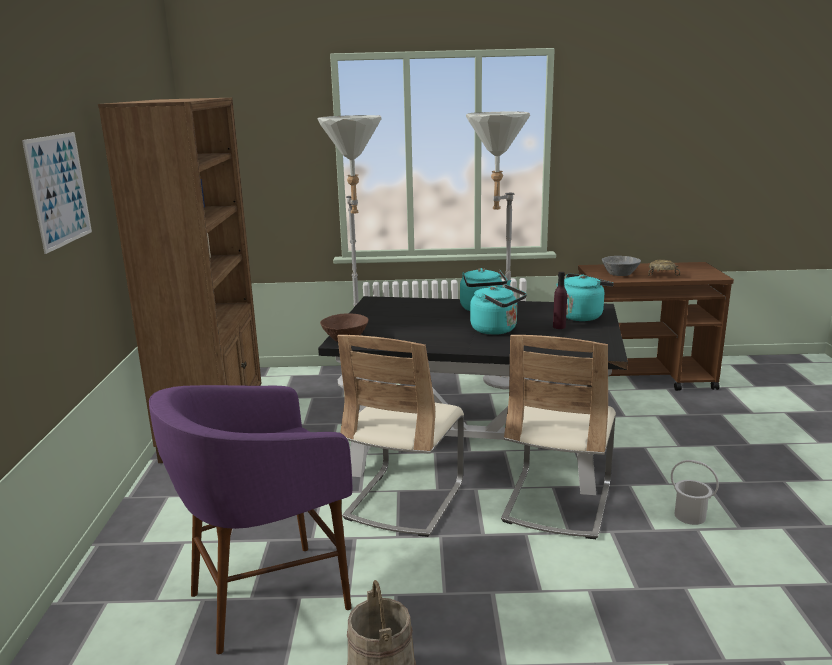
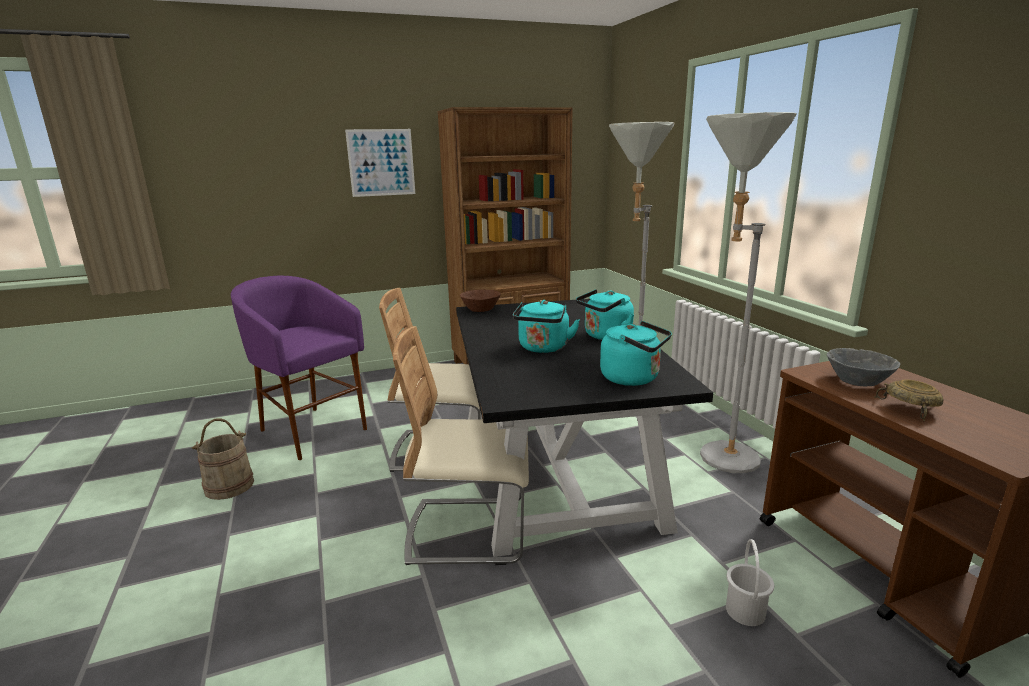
camera: 70 degrees right, 0 degrees up
purple bottle [553,272,567,329] -> none
white bucket [671,460,719,525] -> white bucket moved to [726,539,774,626]

